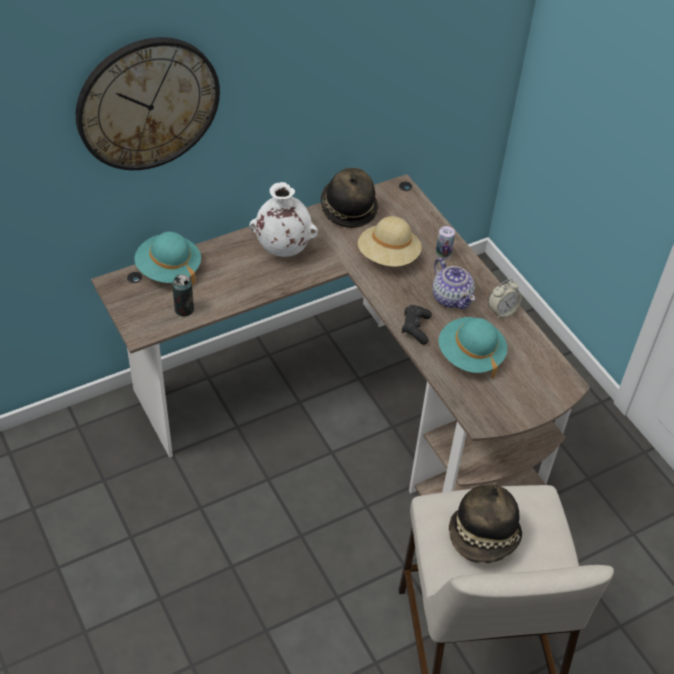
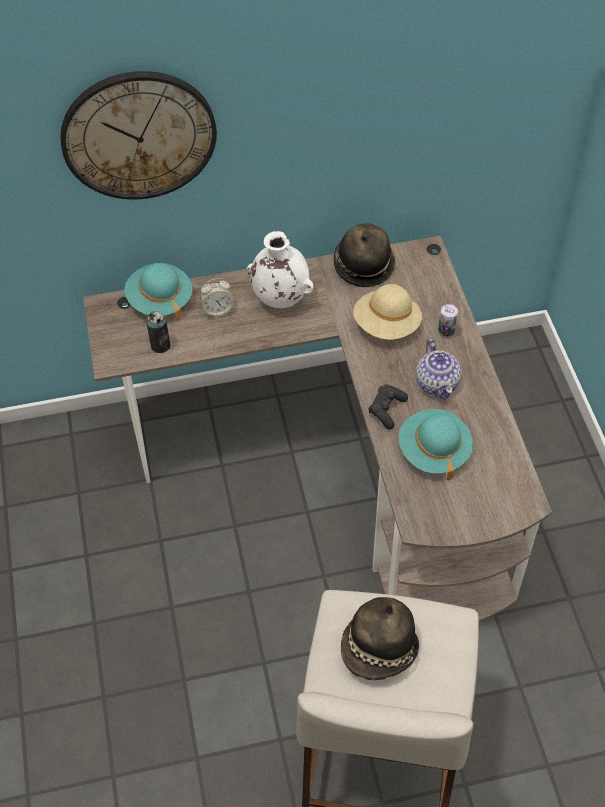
camera: 20 degrees right, 5 degrees up
alarm clock [488,279,522,319] -> alarm clock moved to [200,278,234,317]

